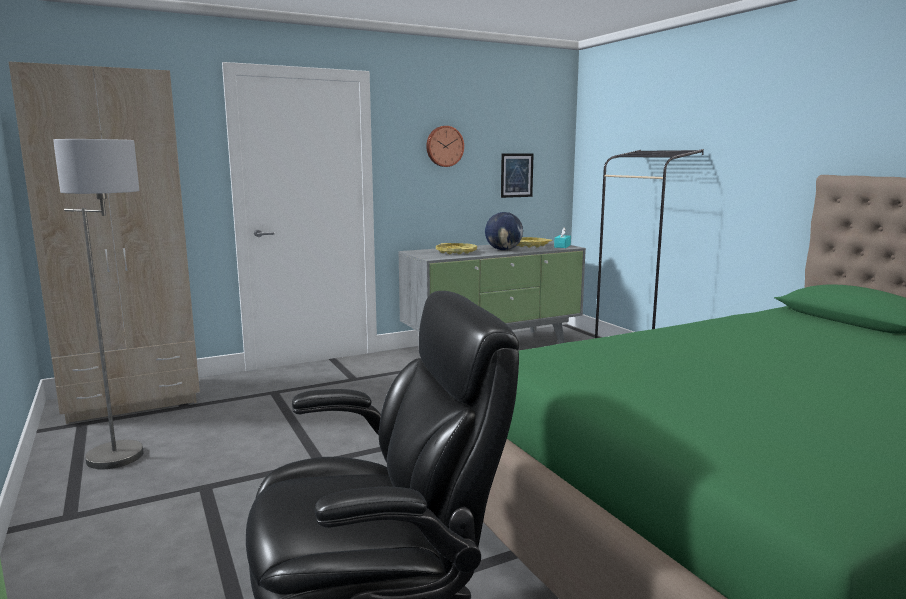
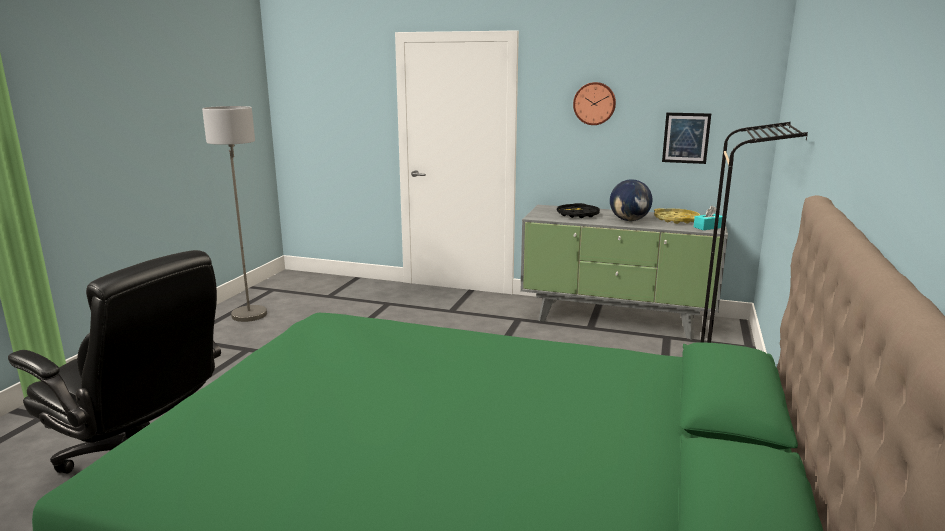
camera: 45 degrees right, 5 degrees up
beige wardrobe [9,62,200,424] -> none
yellow tray [436,243,477,254] -> black tray [557,203,600,218]

